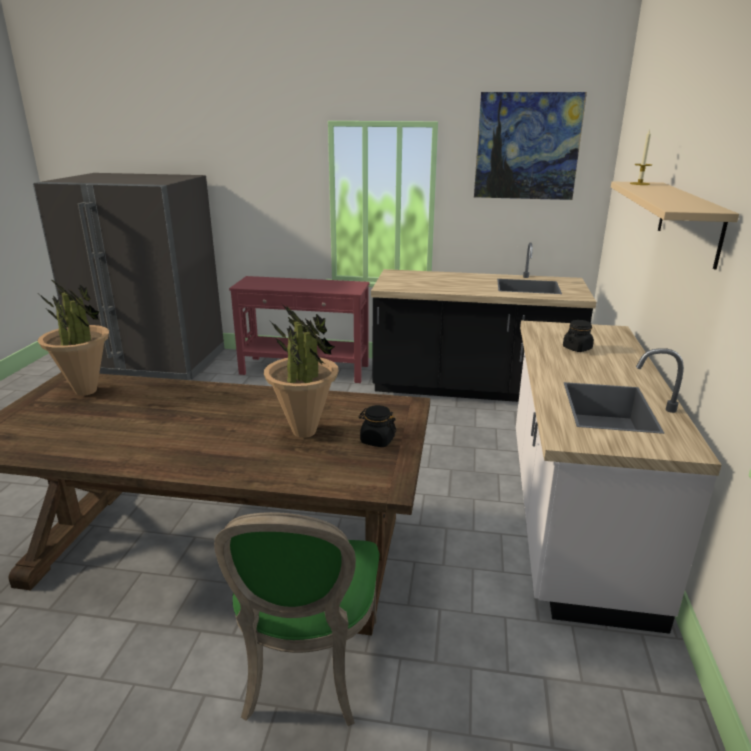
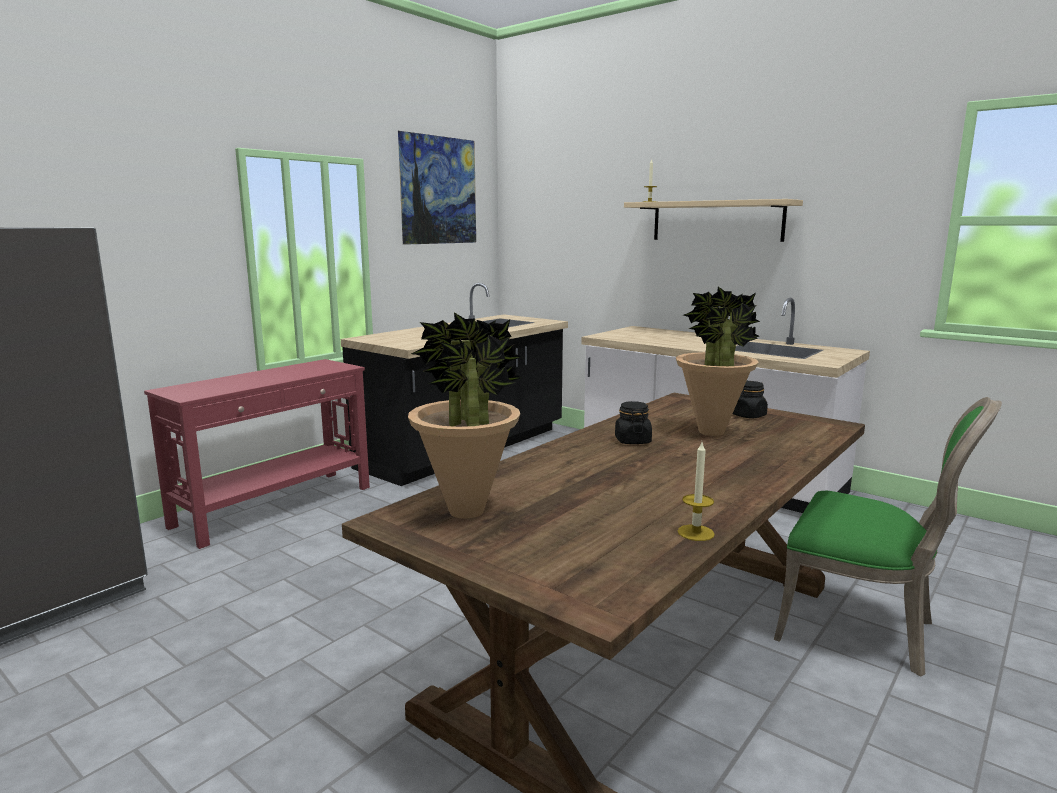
camera: 60 degrees left, 10 degrees down
black jar [563,320,594,352] -> black jar moved to [615,401,652,444]
none -> candle [678,442,715,541]

